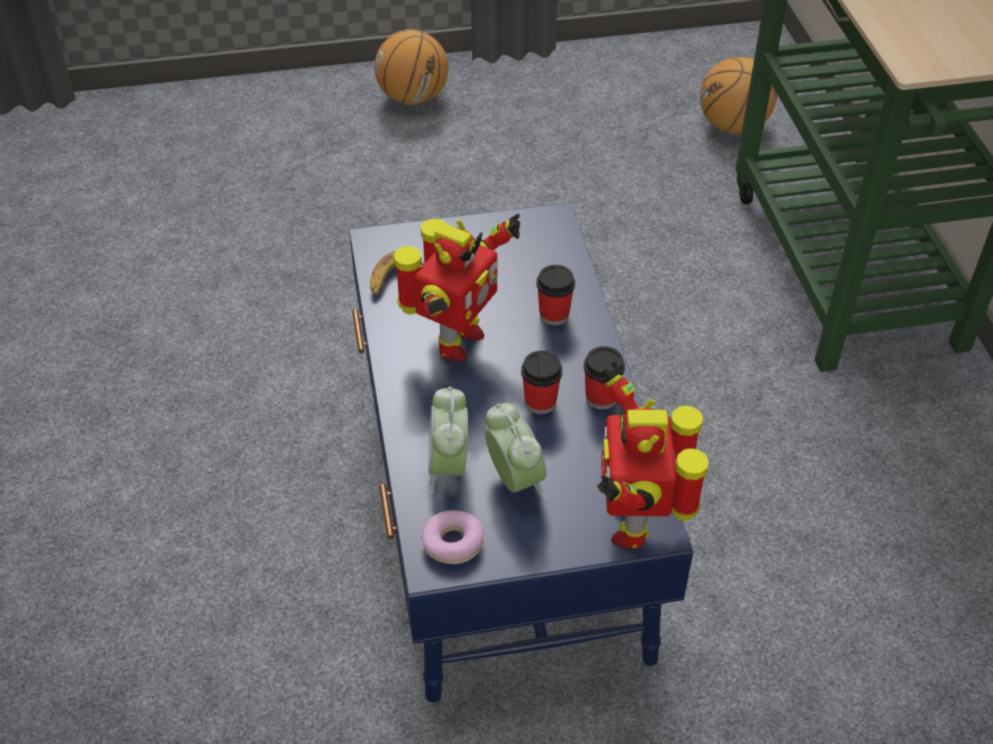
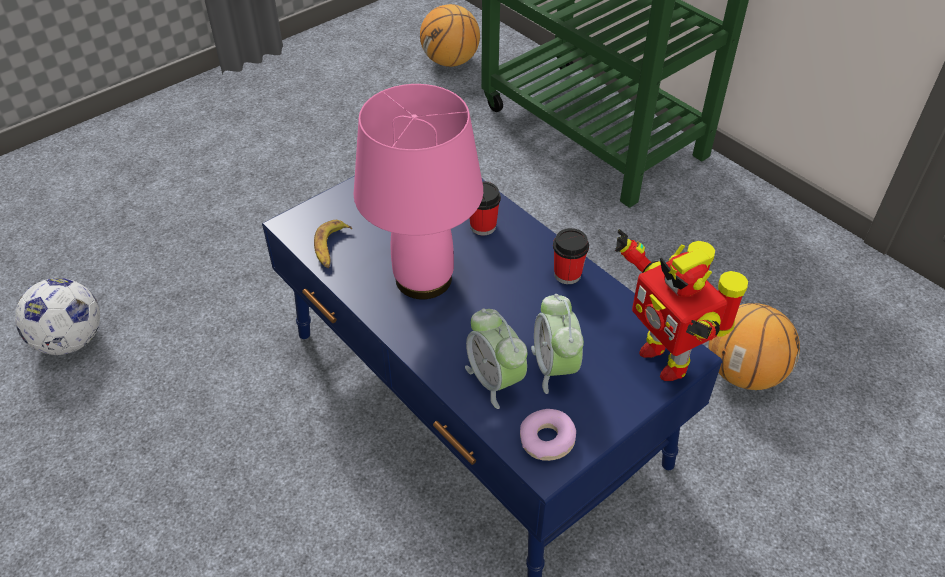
camera: 30 degrees left, 0 degrees up
basketball [375,30,448,105] -> basketball moved to [709,303,800,390]
toy robot [394,214,521,361] -> pink table lamp [353,84,483,300]
alarm clock [485,403,547,500] -> alarm clock turned 135 degrees counterclockwise [531,294,584,394]
cup [521,351,563,414] -> none
none -> football [15,278,100,355]

